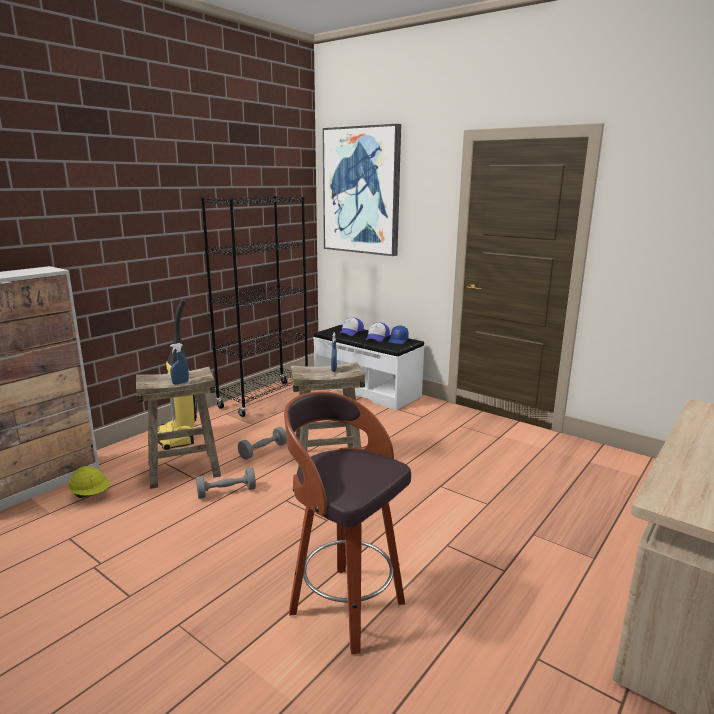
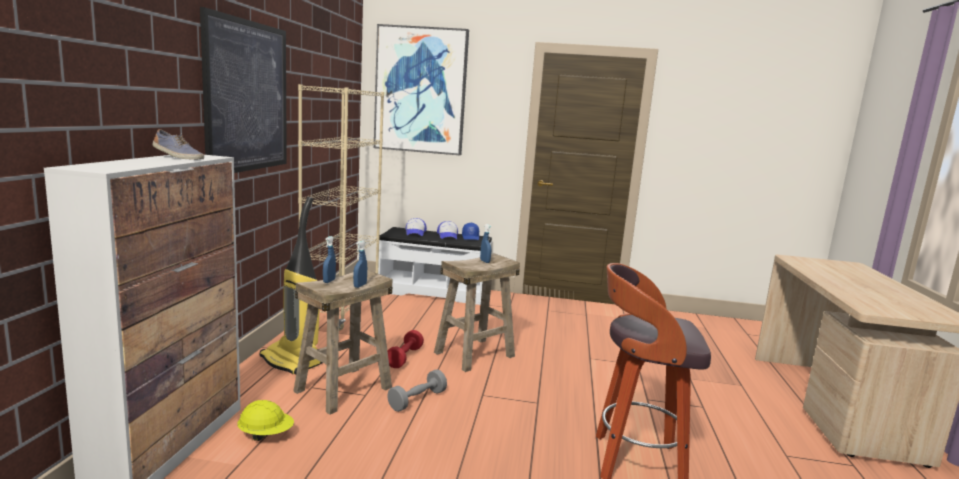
camera: 30 degrees left, 5 degrees down
black bookcase [201,196,308,417] -> beige bookcase [298,84,384,331]
grey dumbbell [238,427,287,460] -> red dumbbell [388,330,424,368]
none -> shoe [153,129,204,160]
none -> picture [200,7,287,173]
none -> blue spray bottle [323,236,336,283]

